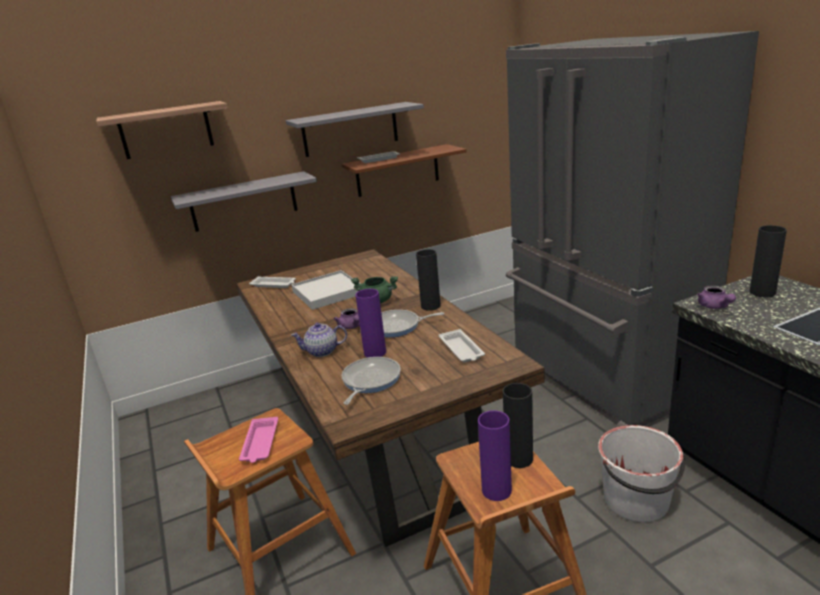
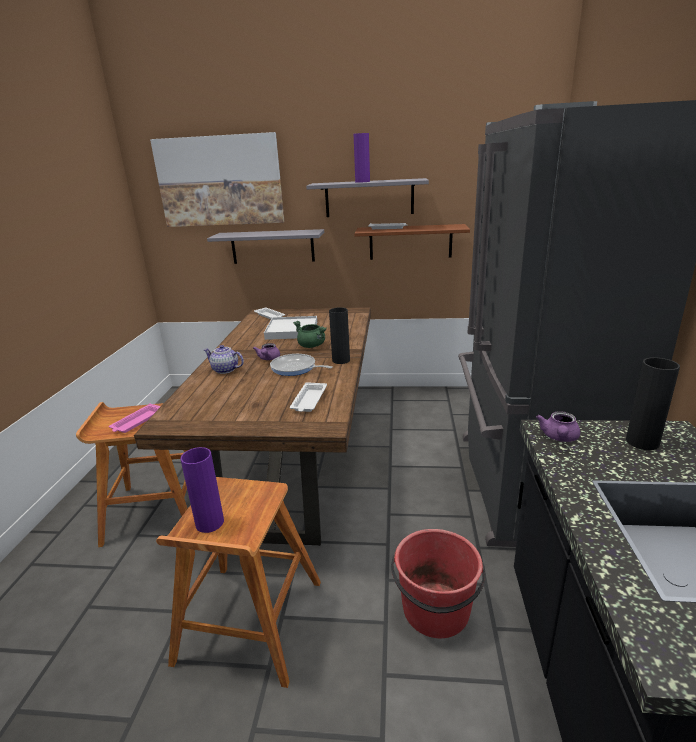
camera: 30 degrees right, 0 degrees up
shelf [96,101,228,159] -> picture [150,132,285,227]
frying pan [342,357,401,405] -> none
purple vase [355,289,386,358] -> purple vase moved to [354,133,370,183]
black vase [503,383,533,468] -> none
white bucket [598,425,685,522] -> red bucket [391,529,486,638]

